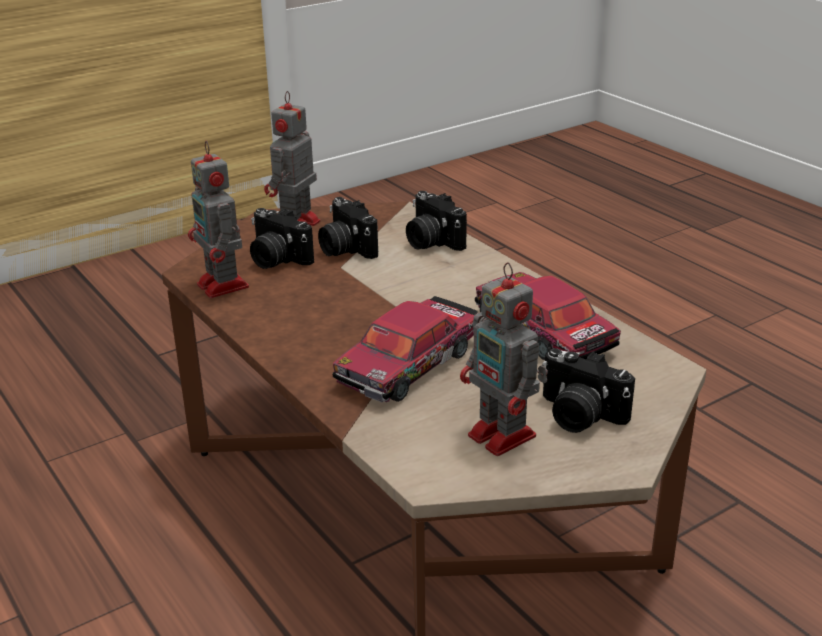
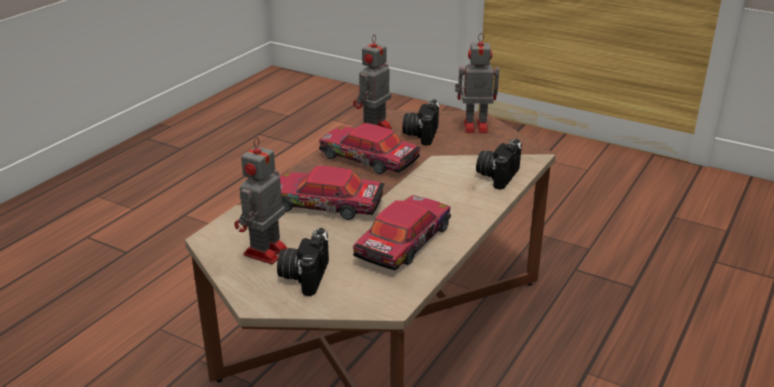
camera: 65 degrees right, 0 degrees up
camera [318,197,378,259] -> none
none -> toy car [319,123,420,174]

